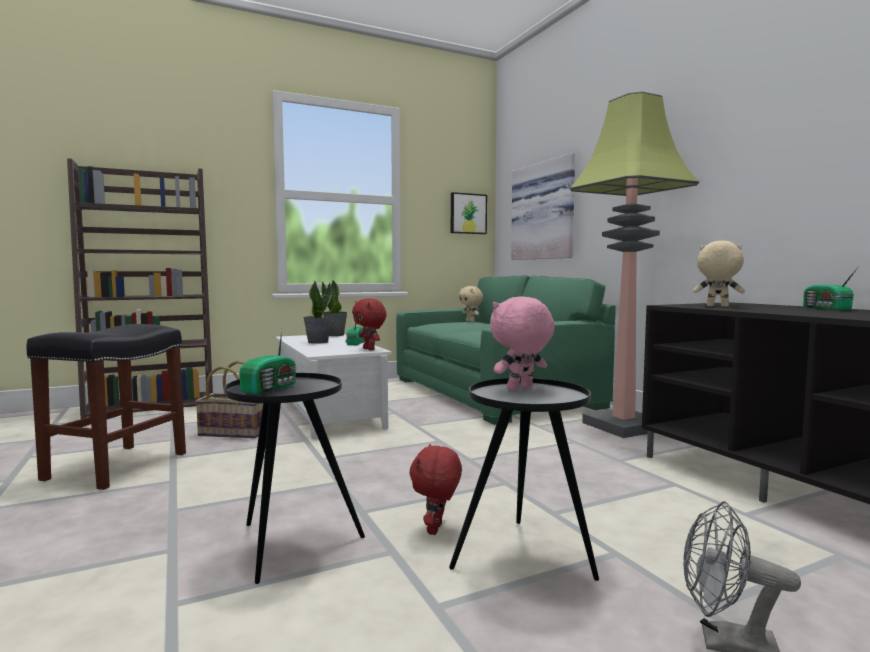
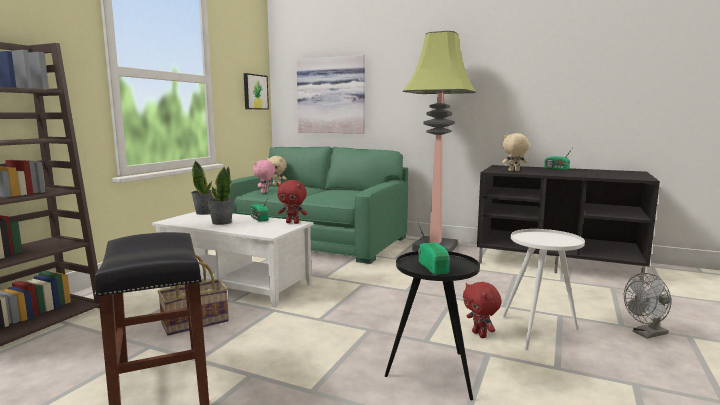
camera: 40 degrees left, 5 degrees up
black side table [449,378,599,581] -> white side table [503,229,585,350]
pink plush toy [490,296,555,391] -> pink plush toy moved to [253,160,275,193]

